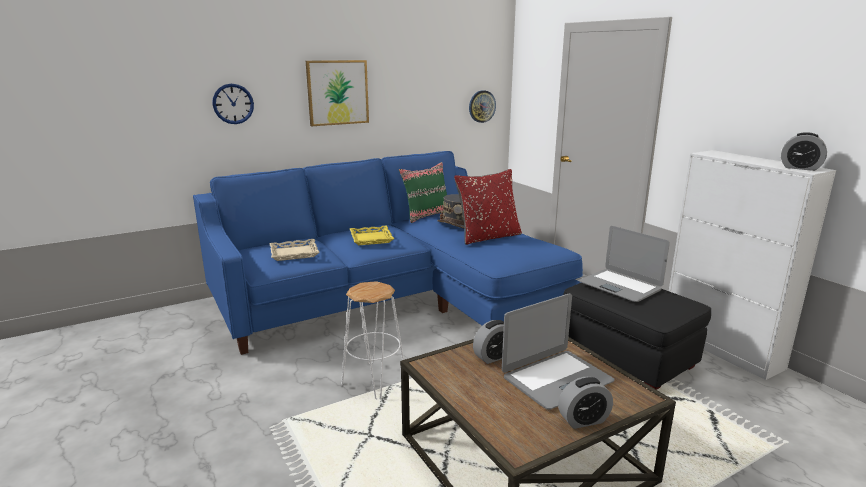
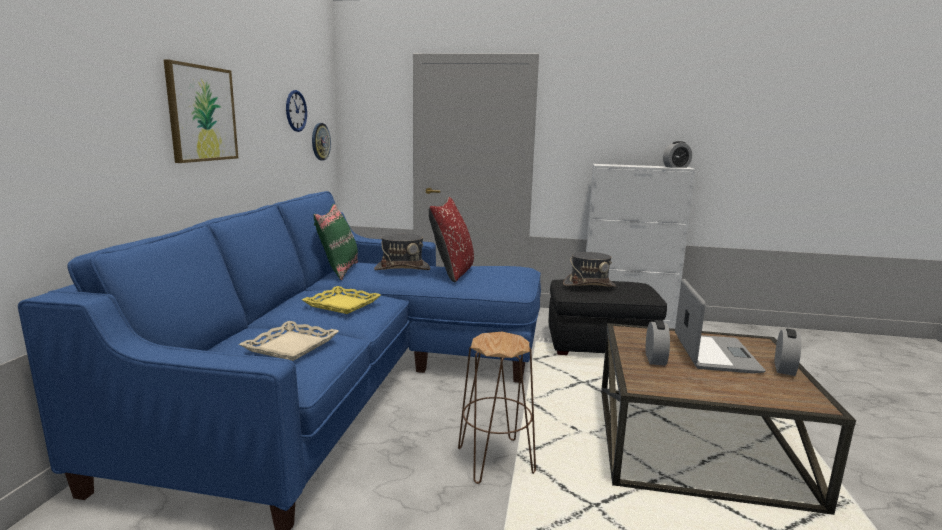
camera: 50 degrees left, 5 degrees down
wall clock [213,84,254,124] -> wall clock moved to [286,90,307,132]
white stool [341,281,404,399] -> brown stool [458,332,536,484]
laptop [579,226,670,302] -> grey hat [563,252,616,287]

